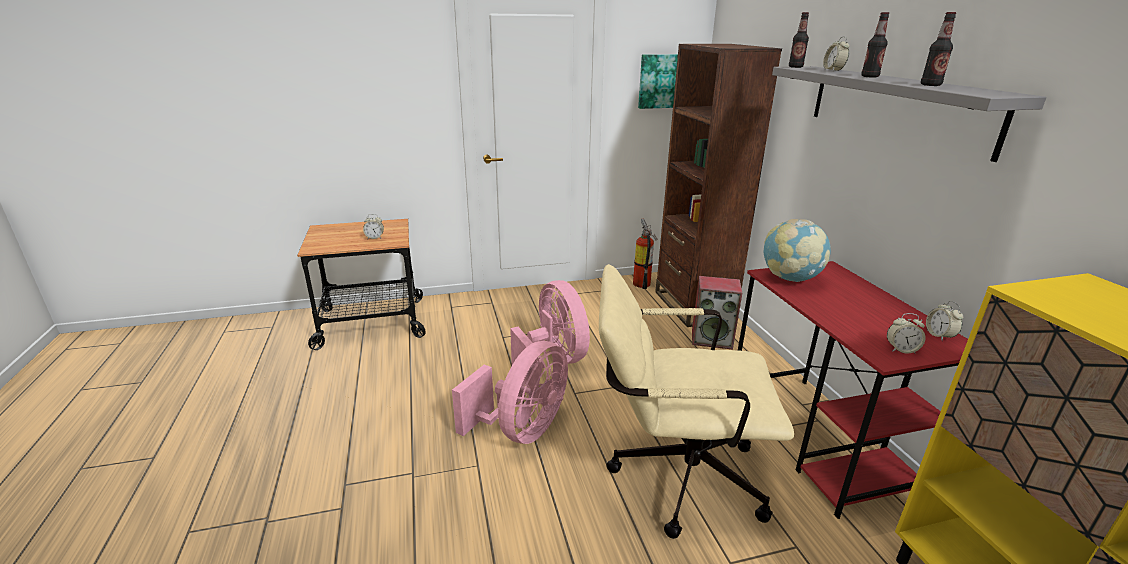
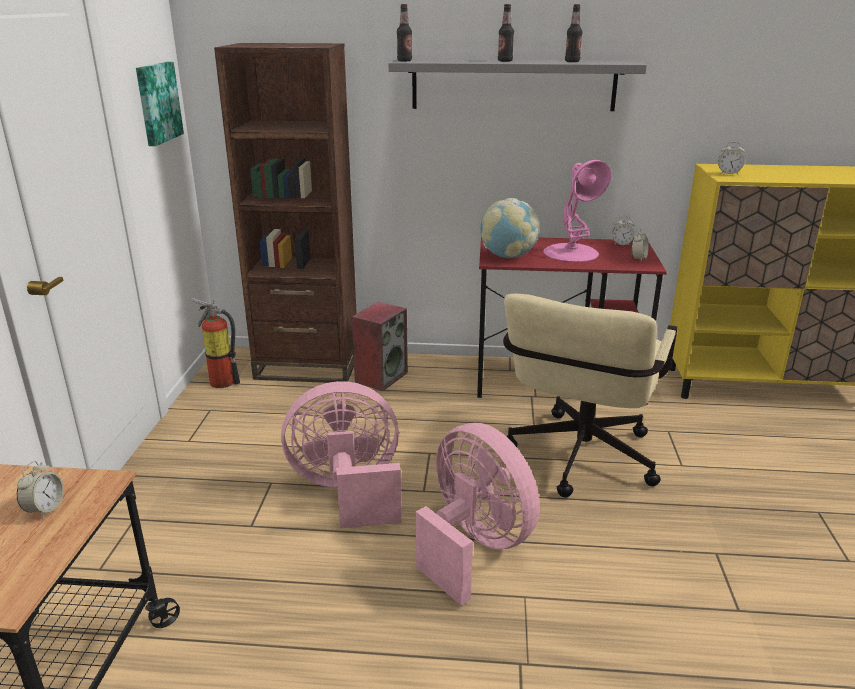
camera: 70 degrees left, 0 degrees up
alarm clock [823,36,850,71] -> alarm clock moved to [718,142,745,175]
none -> pink table lamp [543,160,611,262]

